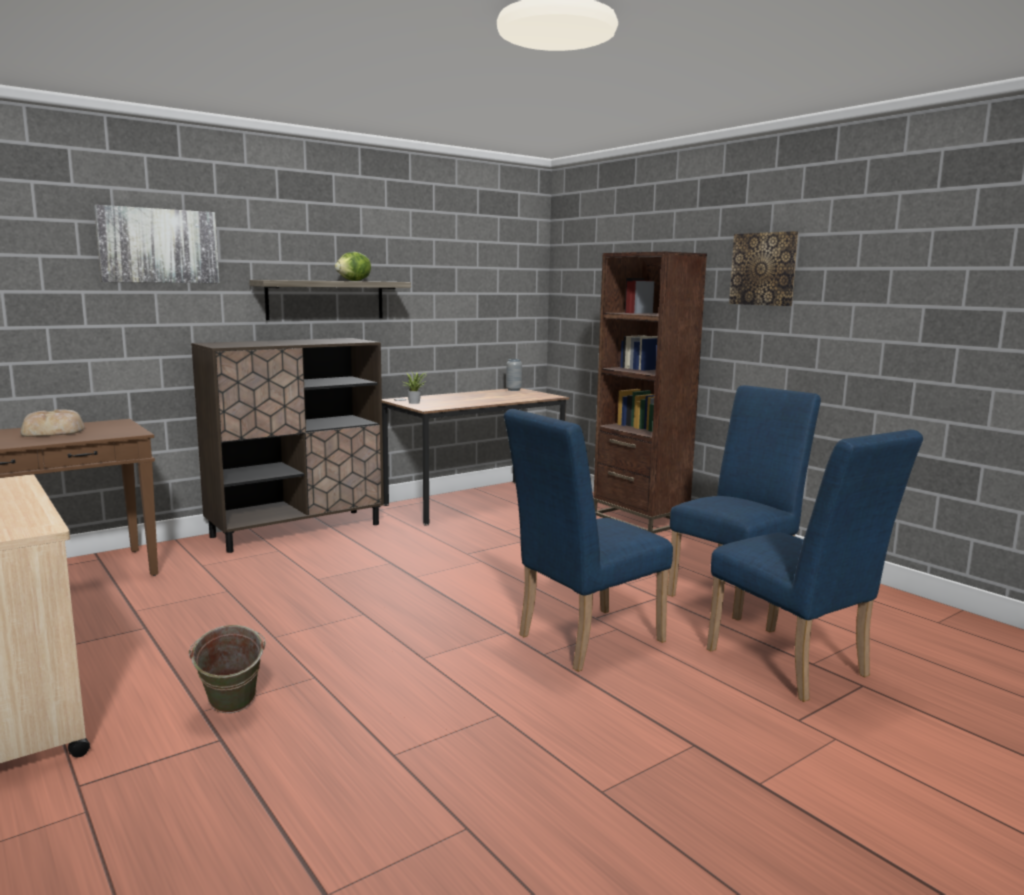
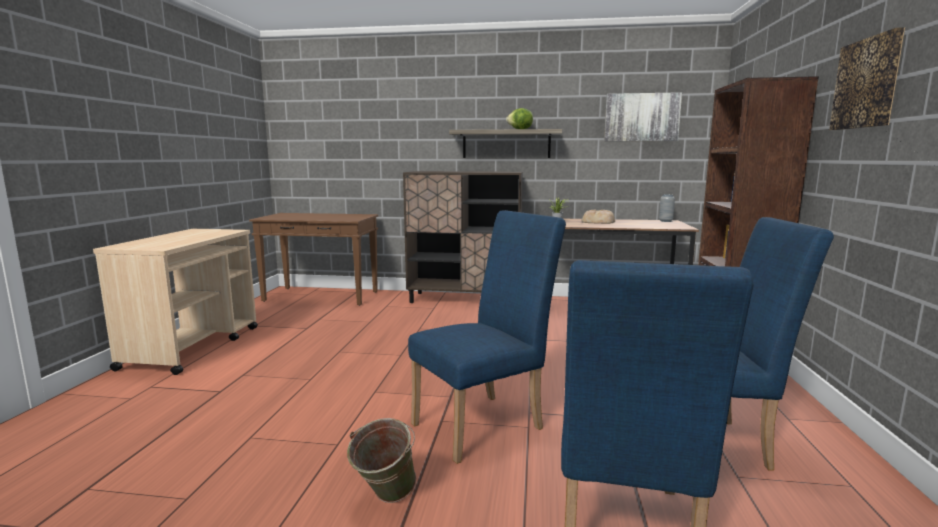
camera: 45 degrees right, 0 degrees up
bread [20,409,85,437] -> bread moved to [581,210,615,224]
picture [94,205,219,283] -> picture moved to [604,92,682,141]
green bucket [189,625,266,713] -> green bucket moved to [347,418,416,503]
blue chair [504,409,673,672] -> blue chair turned 135 degrees clockwise [408,210,566,464]

